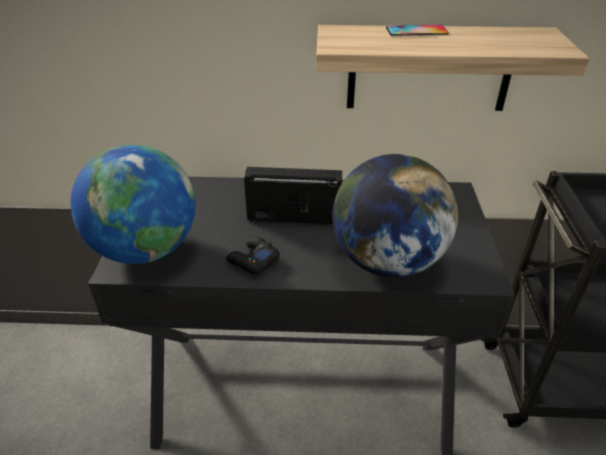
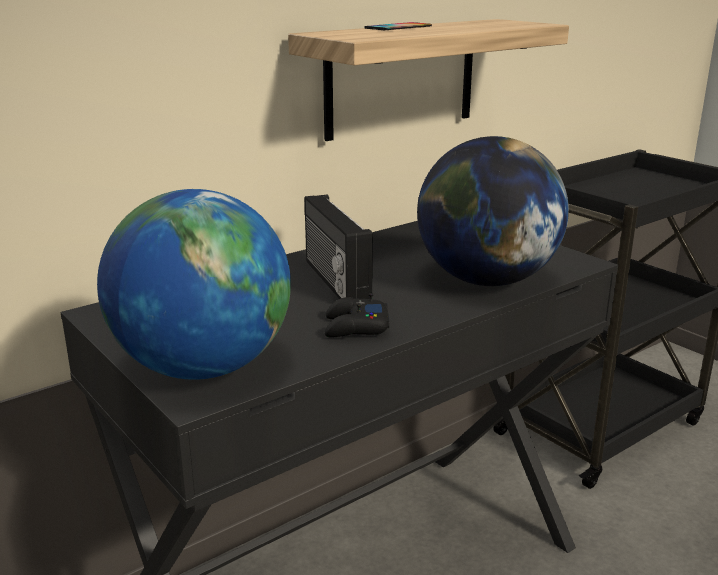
camera: 40 degrees left, 15 degrees down
radio [244,167,342,224] -> radio turned 75 degrees counterclockwise [305,195,373,299]

